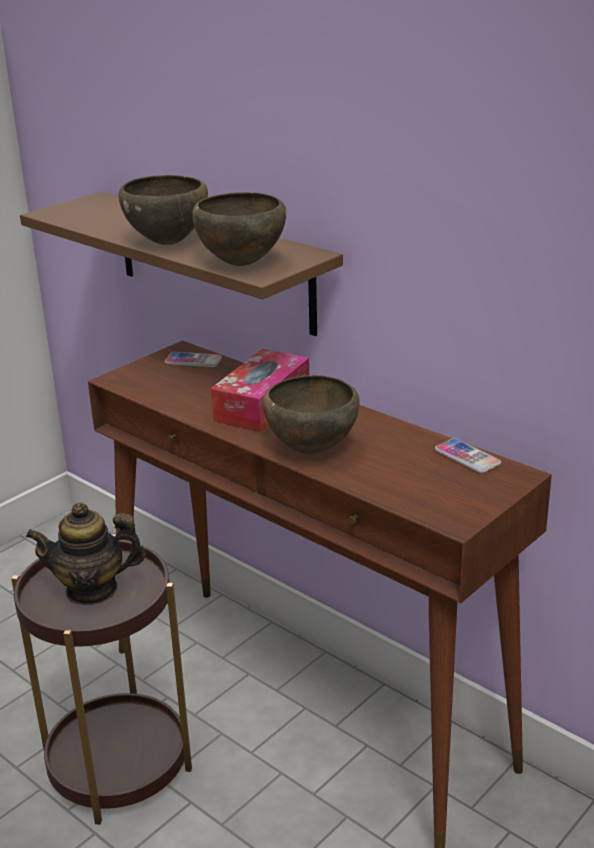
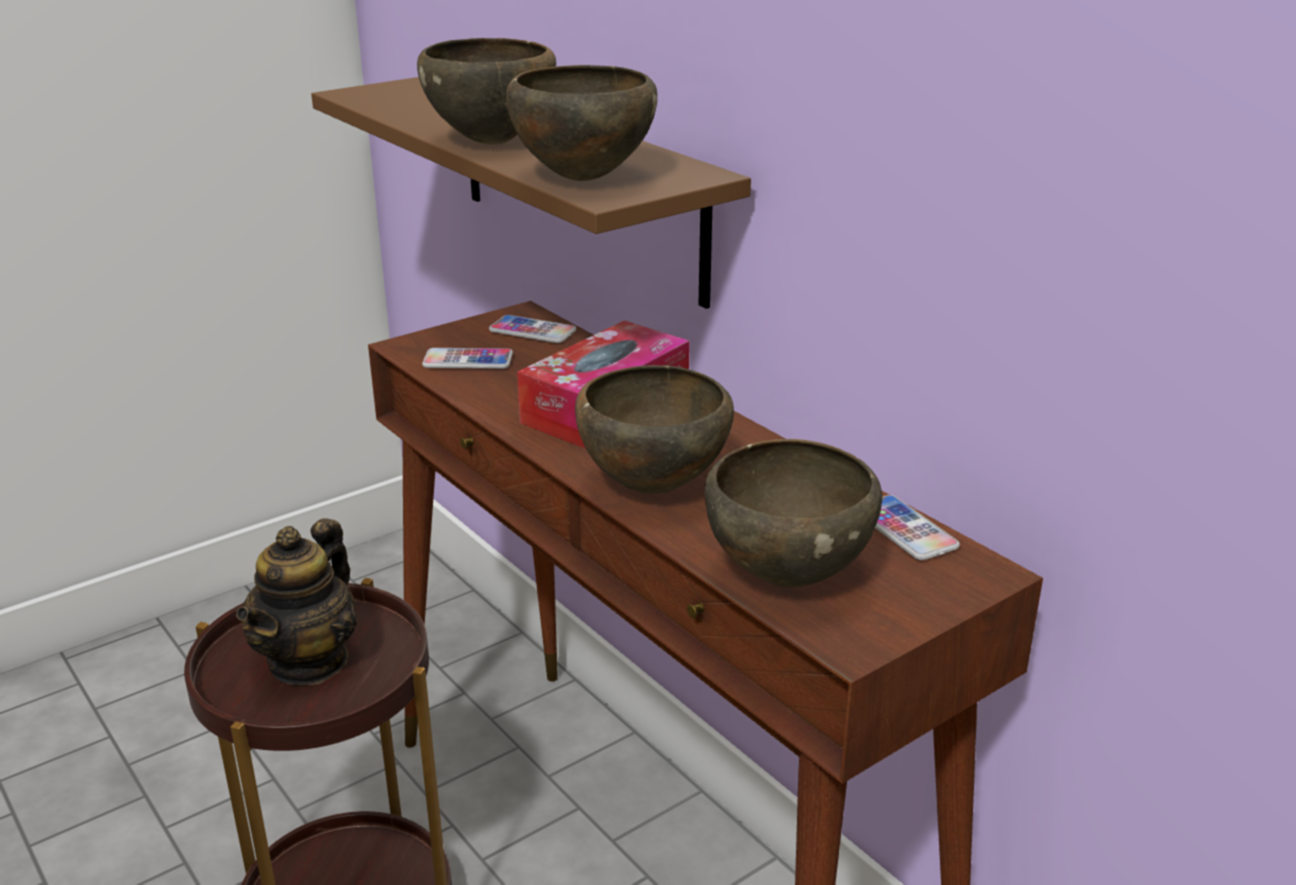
camera: 10 degrees right, 0 degrees up
teapot [26,502,146,606] -> teapot turned 75 degrees counterclockwise [236,518,357,686]
none -> phone [422,348,513,369]
none -> brown bowl [705,439,882,587]

